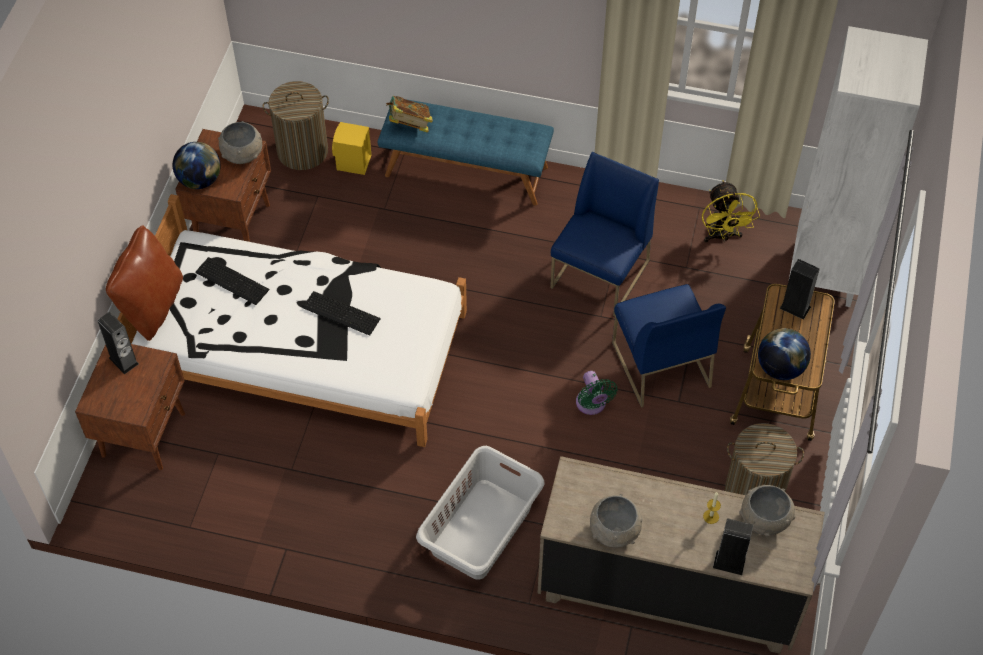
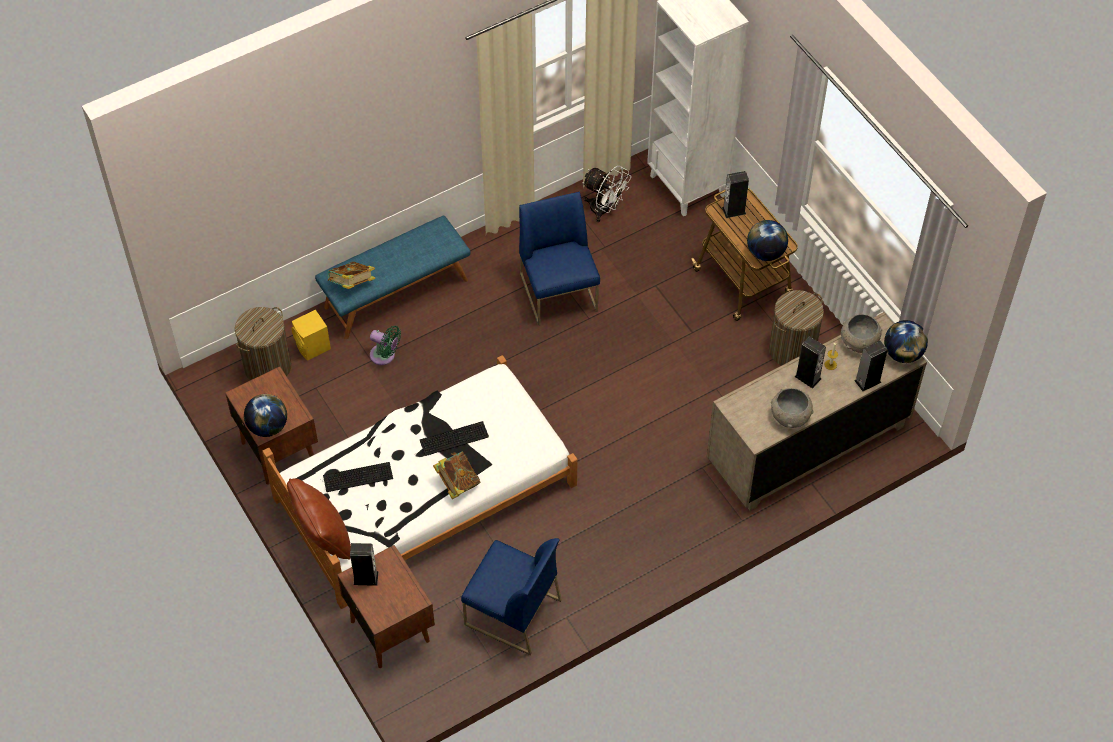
camera: 45 degrees left, 0 degrees up
grey bowl [218,121,262,164] -> none
grey laundry basket [416,446,545,580] -> none
green fan [576,371,618,415] -> green fan moved to [370,326,401,365]
blue chair [612,284,726,407] -> blue chair moved to [461,538,562,655]
yellow fan [702,180,760,243] -> white fan [582,166,631,222]
none -> book [433,452,481,499]
none -> speaker [794,336,826,389]
none -> globe [884,320,928,363]

